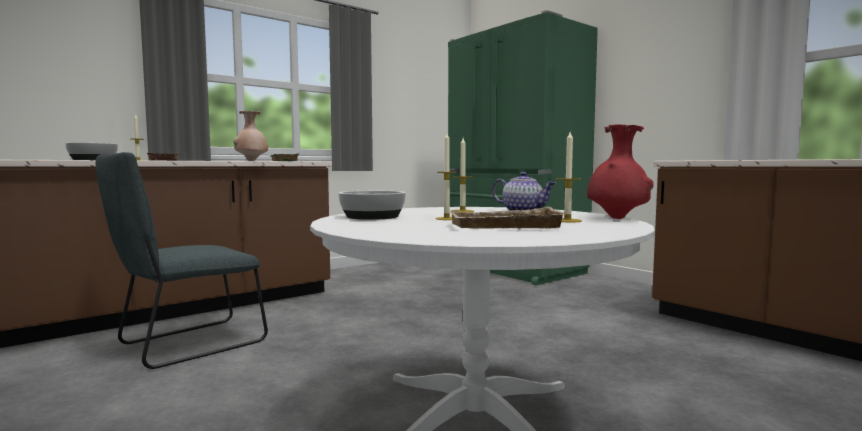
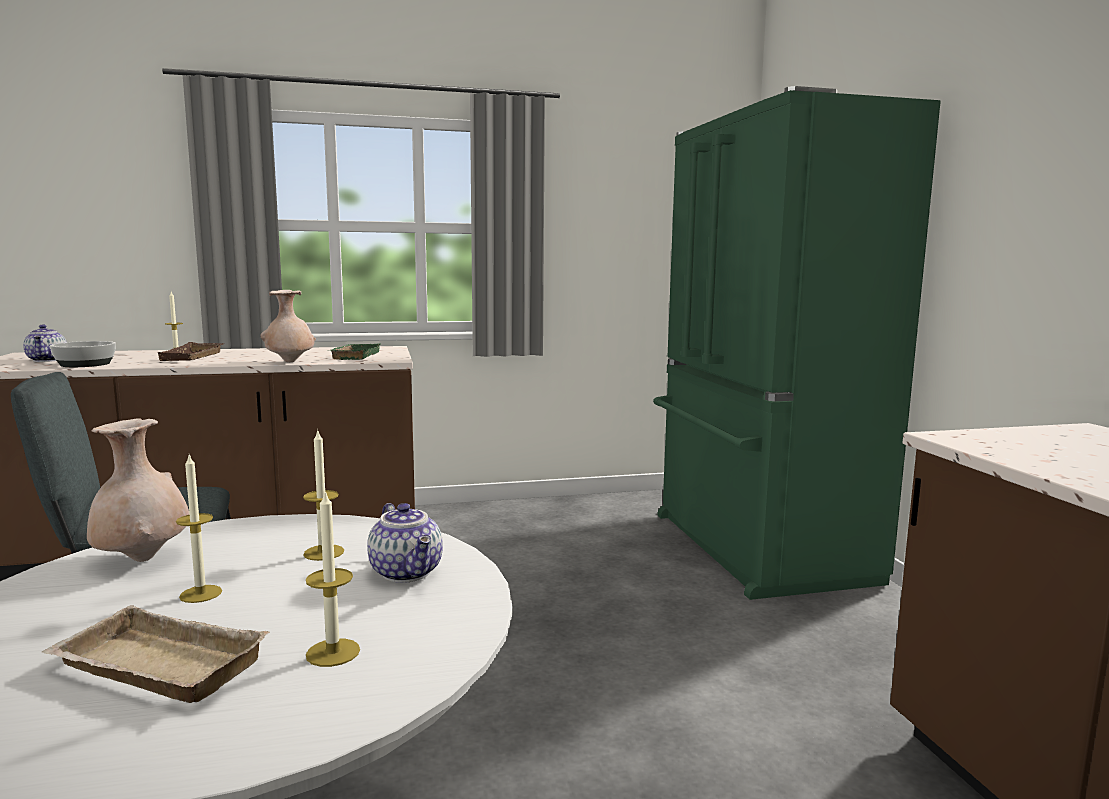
camera: 25 degrees right, 5 degrees up
bowl [338,191,406,220] -> beige vase [87,418,190,562]
red vase [587,125,654,219] -> none
none -> teapot [23,324,66,362]

